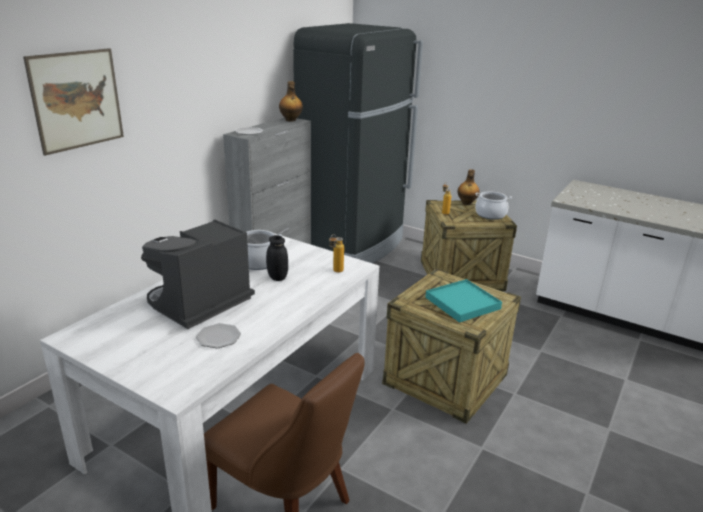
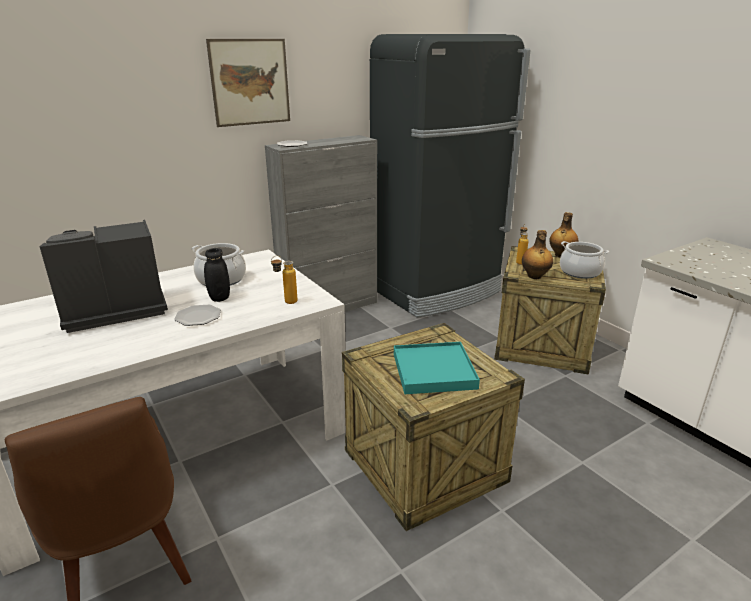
camera: 25 degrees right, 0 degrees up
picture [23,48,124,156] -> picture moved to [206,39,290,127]
plate [196,323,241,348] -> plate moved to [174,305,221,326]
bottle [279,81,303,122] -> bottle moved to [522,230,553,279]

